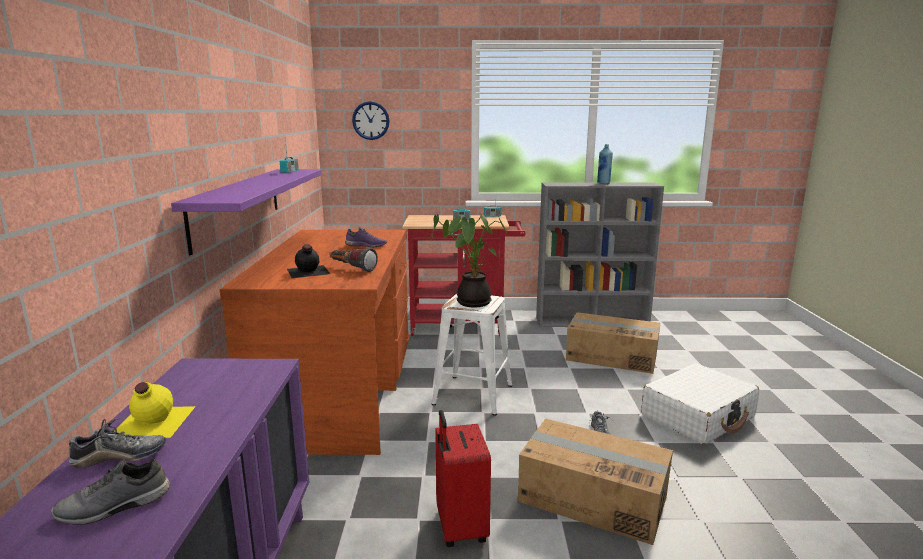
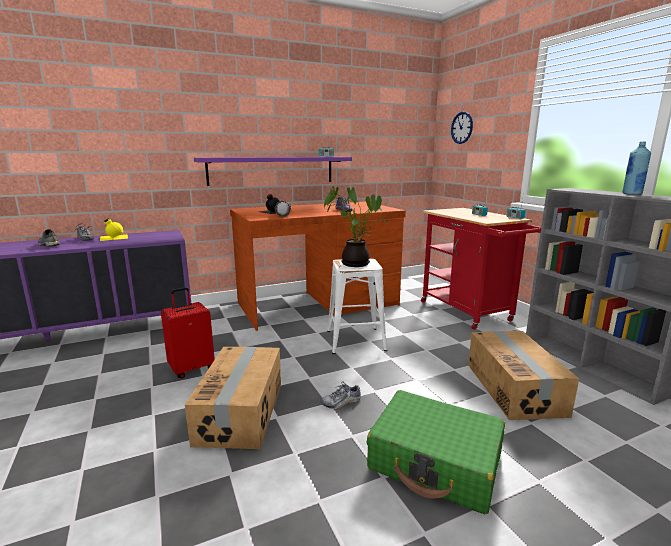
camera: 65 degrees right, 0 degrees up
white suitcase [641,363,759,445] -> green suitcase [367,390,505,514]

